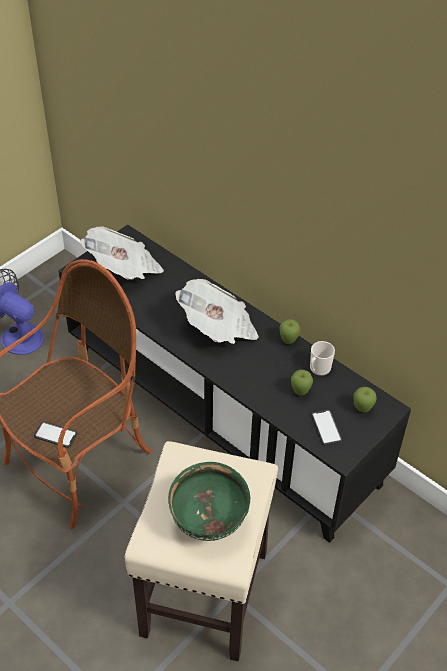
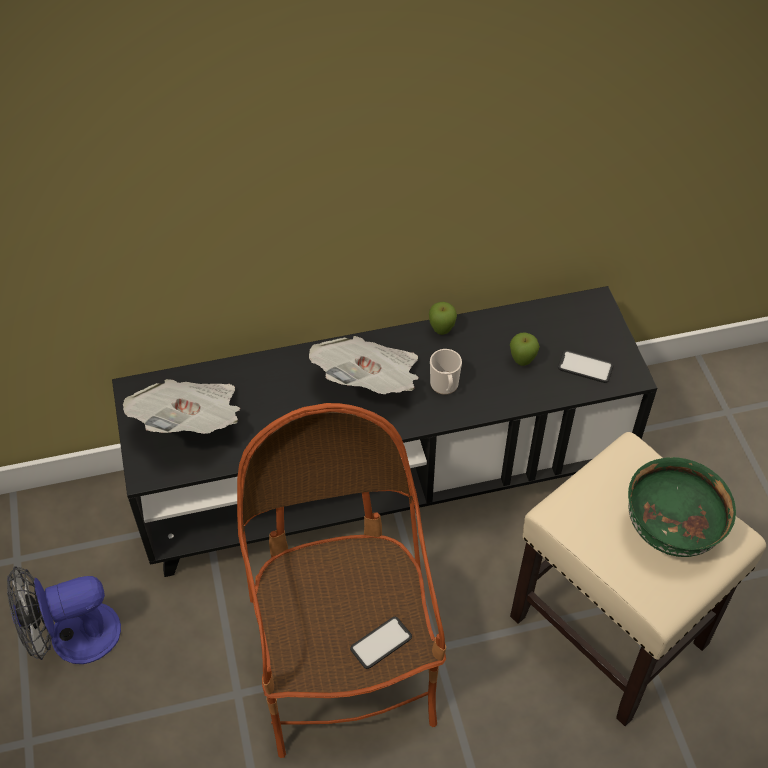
camera: 55 degrees left, 5 degrees up
mug [310,341,335,376] -> mug moved to [430,349,462,395]
apple [353,387,377,413] -> none

